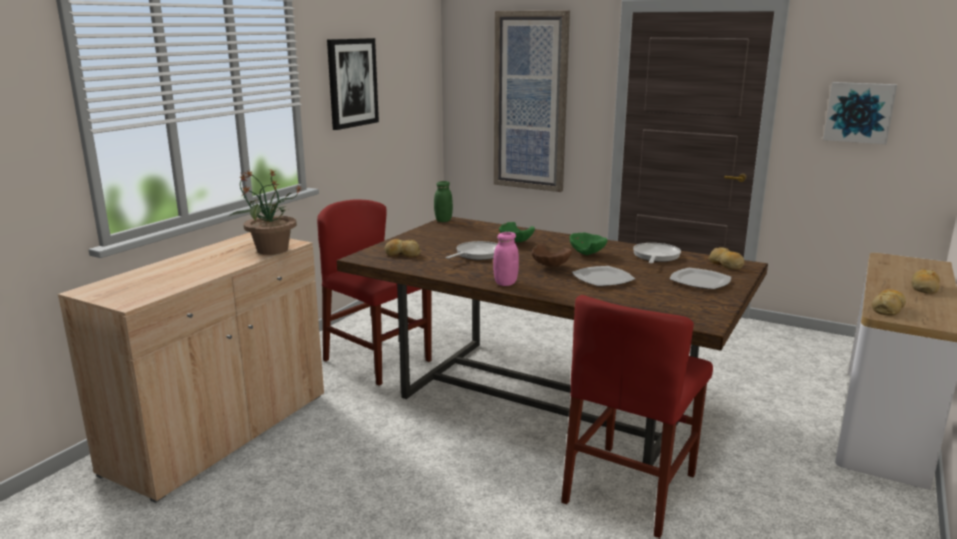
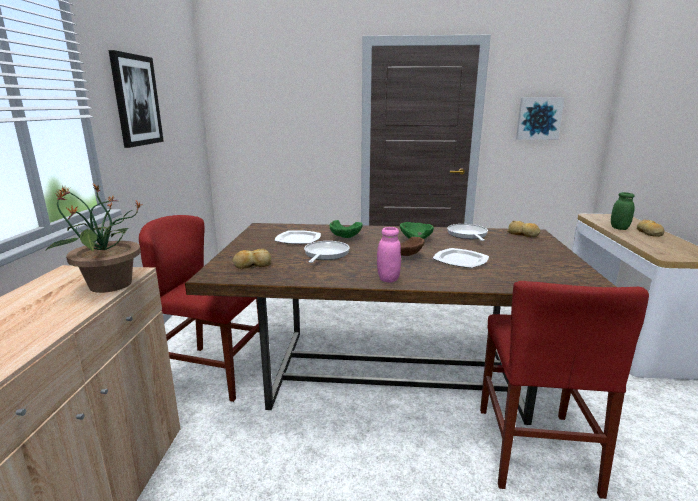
camera: 25 degrees left, 0 degrees up
green jar [434,181,453,222] -> green jar moved to [611,192,635,230]
picture [494,11,570,192] -> none
plate [670,268,731,289] -> plate moved to [275,230,321,244]
bread [871,289,906,316] -> none

